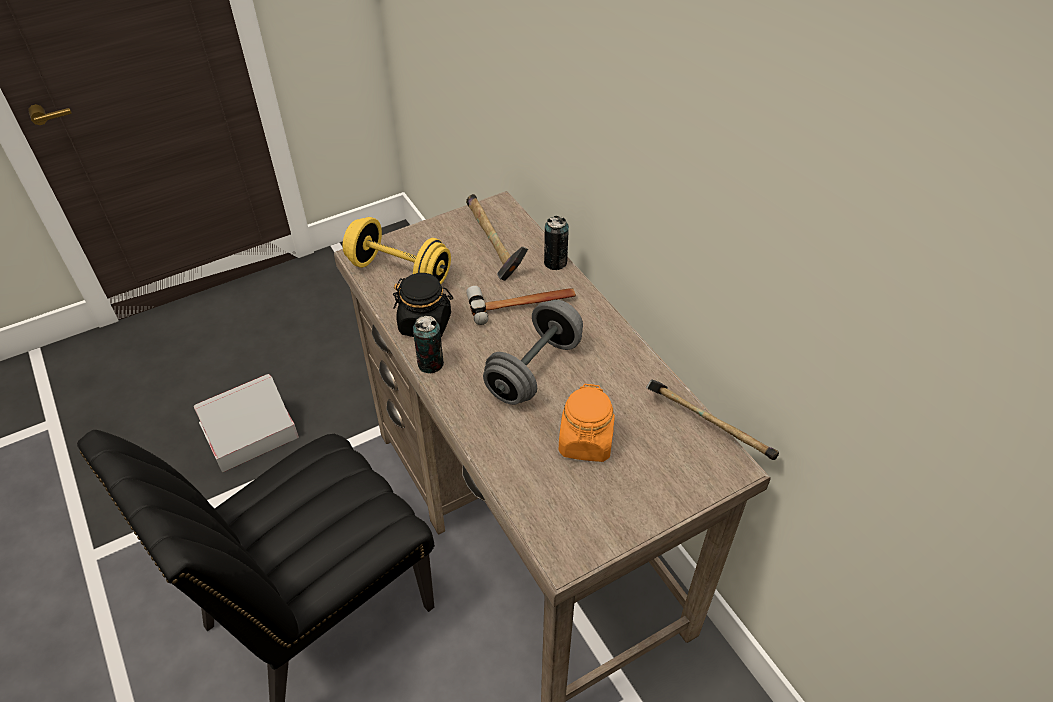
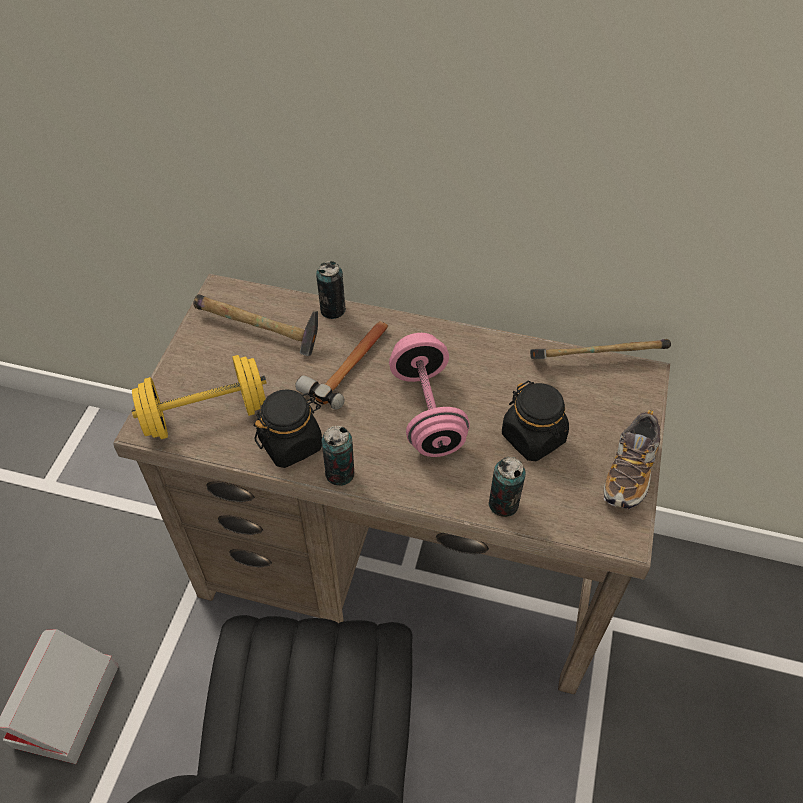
camera: 45 degrees left, 5 degrees up
grey dumbbell [483,300,583,405] -> pink dumbbell [389,333,470,457]
orange jar [559,384,615,462] -> black jar [502,380,569,461]
none -> can [488,457,526,517]
none -> shoe [604,410,660,509]

